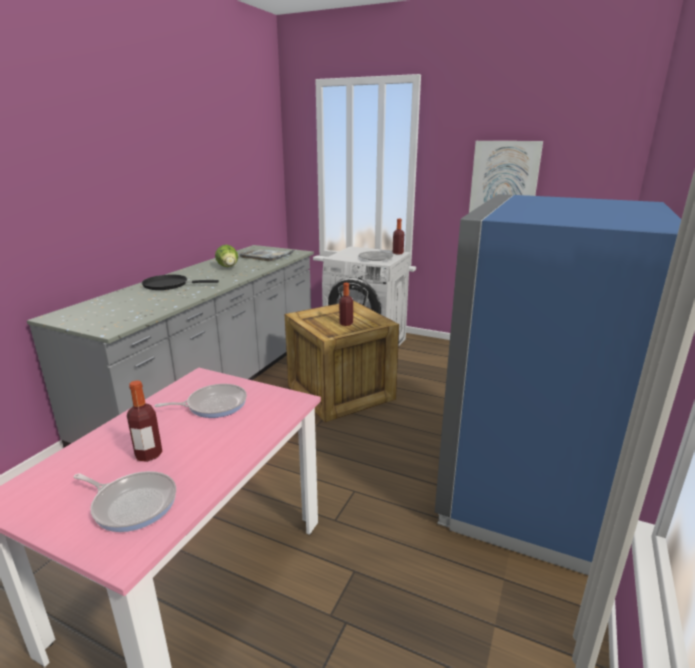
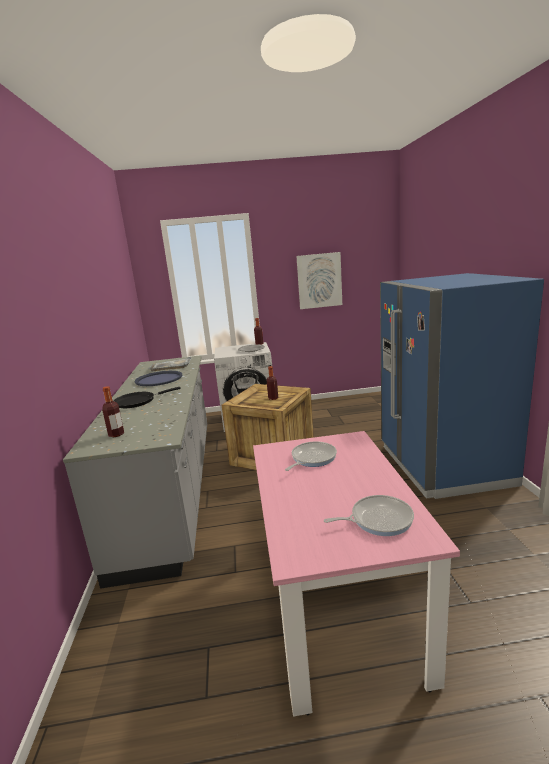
camera: 30 degrees left, 5 degrees down
bottle [127,380,162,462] -> bottle moved to [102,386,124,437]
lettuce [215,245,238,267] -> blue tray [135,371,182,386]

